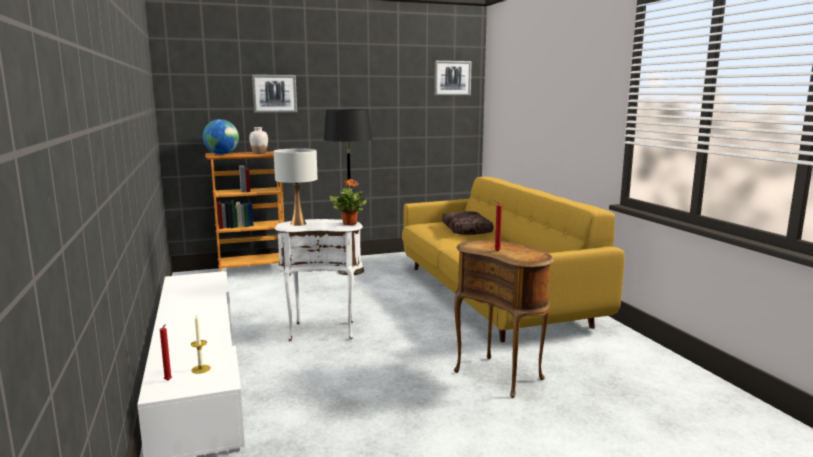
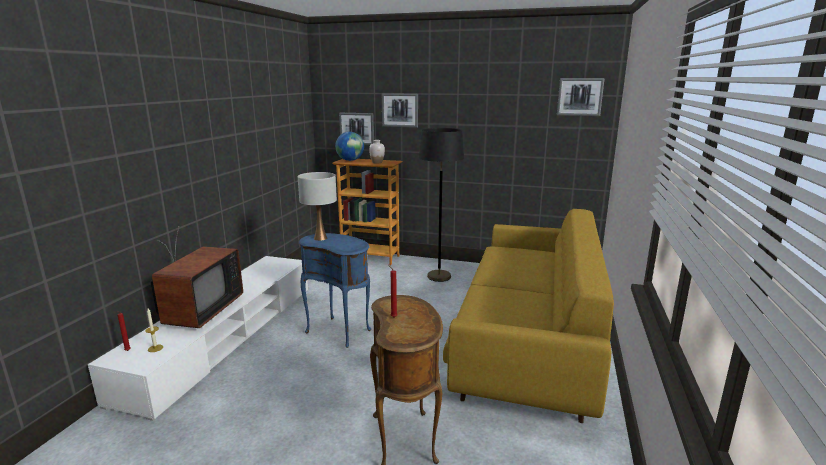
camera: 35 degrees right, 5 degrees up
white side table [275,219,363,341] -> blue side table [299,233,371,348]
potted plant [330,179,366,225] -> none
brown pillow [442,211,493,235] -> none
none -> television [151,227,243,328]
none -> picture [339,113,374,145]

